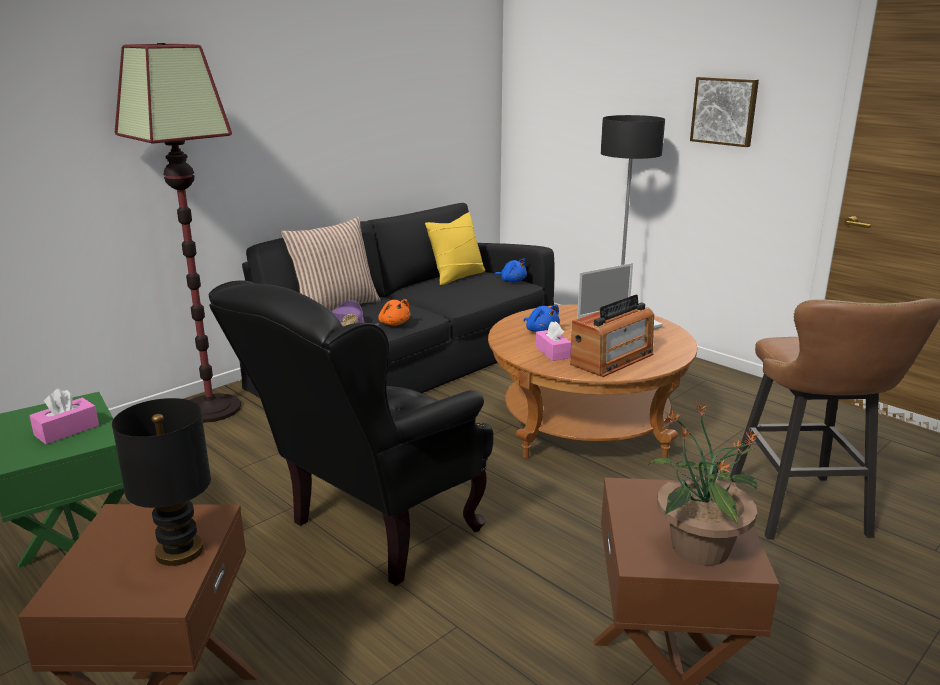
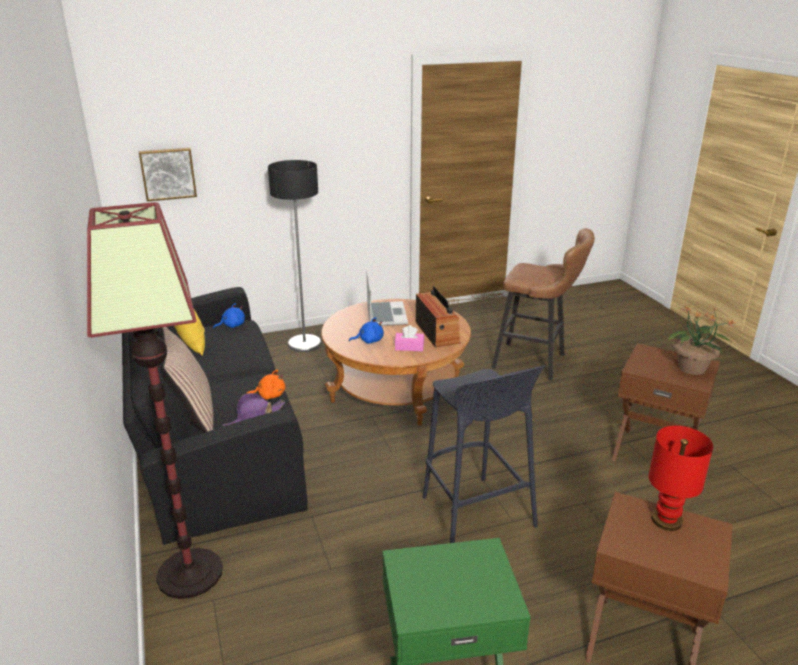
camera: 65 degrees left, 5 degrees up
pink tissue box [29,389,99,444] -> none
black table lamp [112,398,211,566] -> red table lamp [648,426,713,531]
black armchair [209,281,493,586] -> grey stool [423,365,546,543]
picture [690,77,759,147] -> picture moved to [139,148,197,202]

